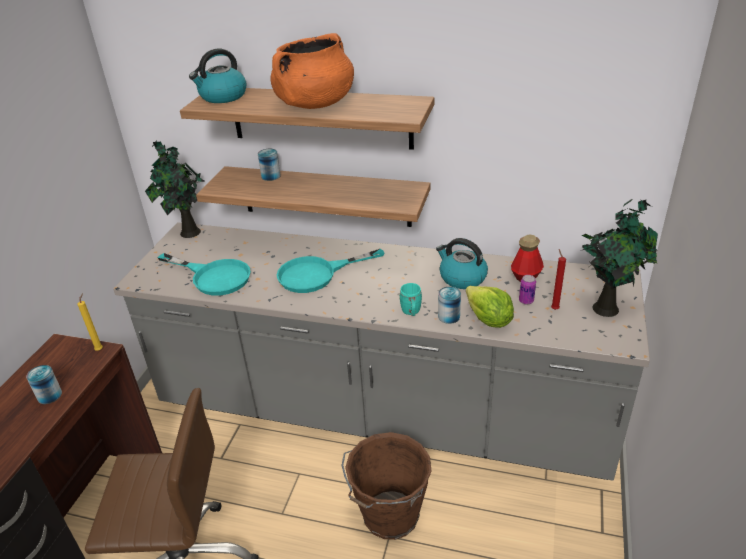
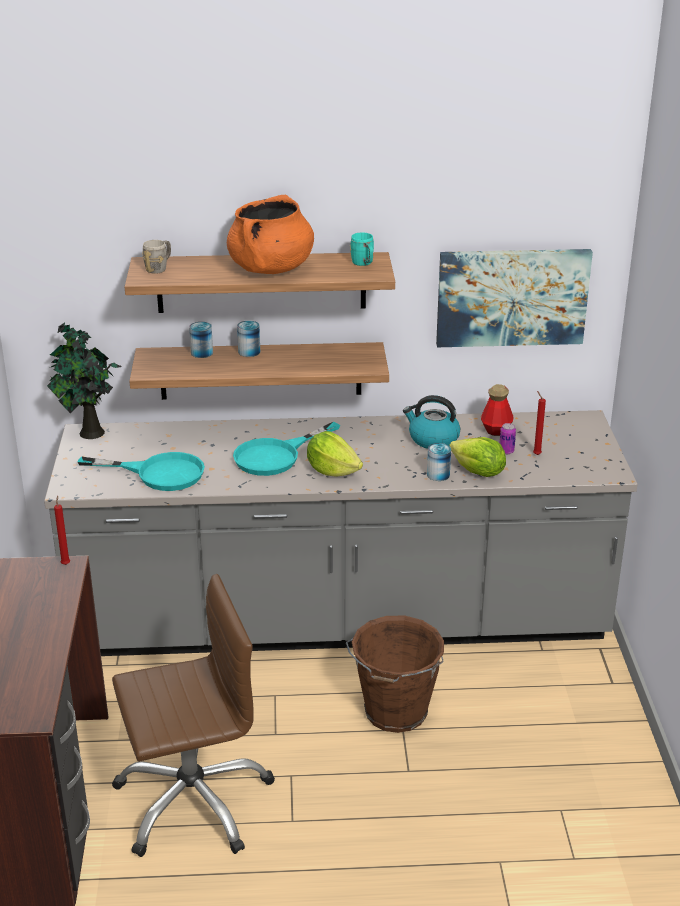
camera: 20 degrees left, 5 degrees down
can [26,365,62,404] -> can moved to [237,321,260,357]
yellow candle [78,293,103,351] -> red candle [54,496,70,565]
kettle [189,48,247,103] -> grey mug [142,240,171,274]
turquoise mug [399,283,422,316] -> turquoise mug moved to [350,232,374,266]
potted plant [581,199,658,317] -> none
none -> lettuce [307,431,363,476]
none -> picture [436,249,593,347]

